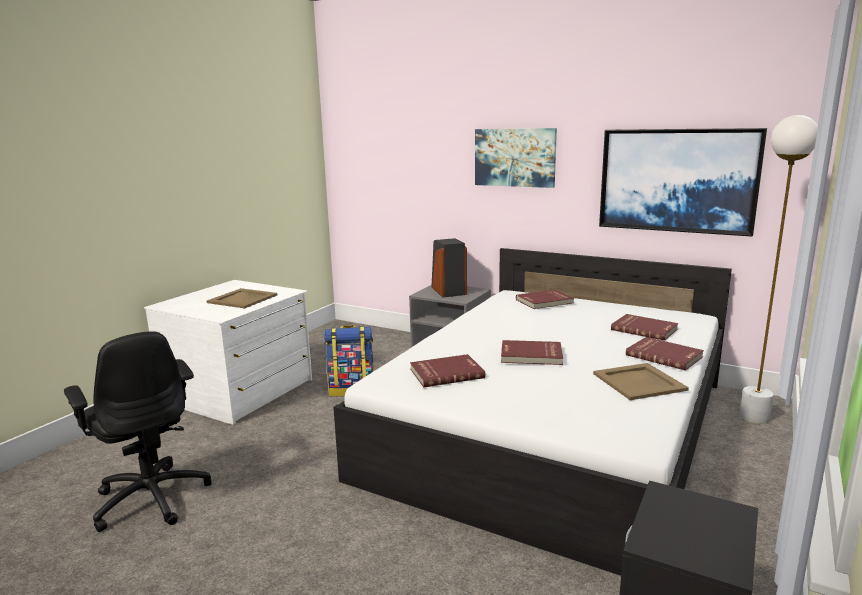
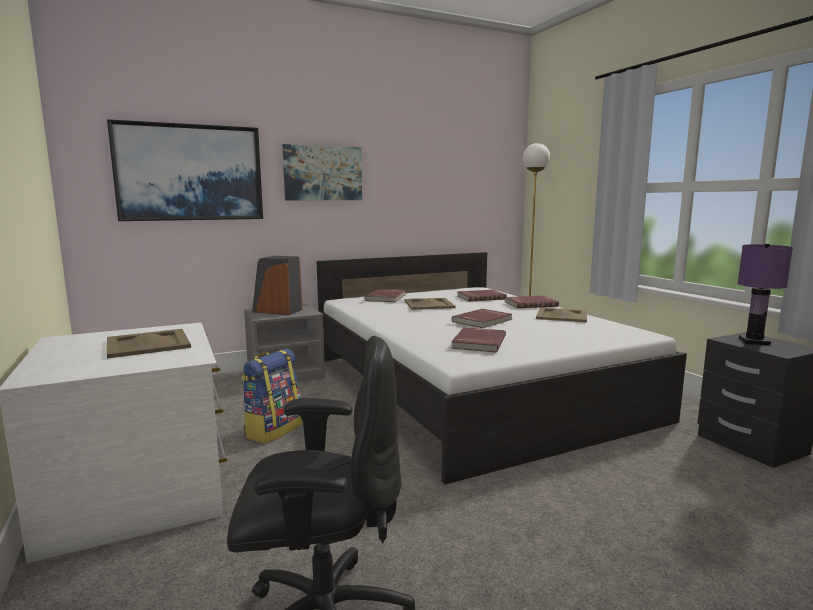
camera: 55 degrees left, 5 degrees down
picture [599,128,767,237] -> picture moved to [107,119,263,221]
none -> beige tray [405,298,456,310]
none -> purple table lamp [738,244,793,345]

